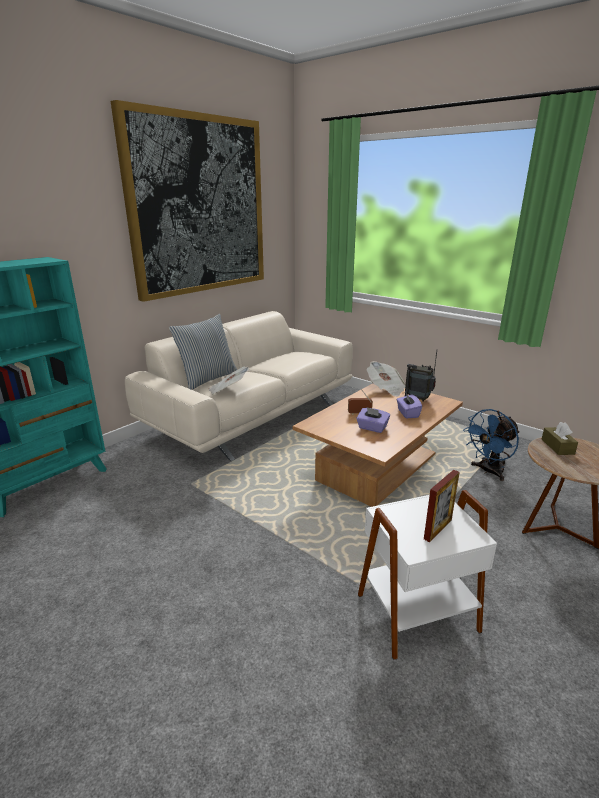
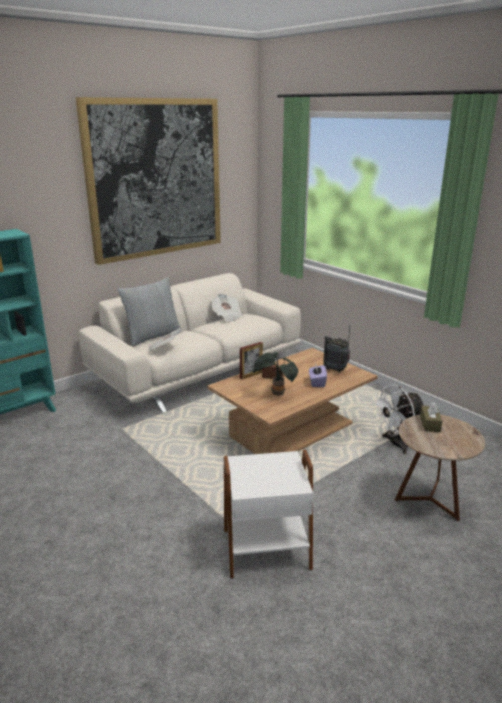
camera: 10 degrees right, 0 degrees up
purple tissue box [356,407,390,433] -> potted plant [253,352,298,395]
newspaper [367,361,405,397] -> newspaper moved to [211,294,244,322]
picture frame [424,470,460,542] -> picture frame moved to [240,342,263,379]
blue fan [463,409,520,481] -> white fan [372,385,423,454]

